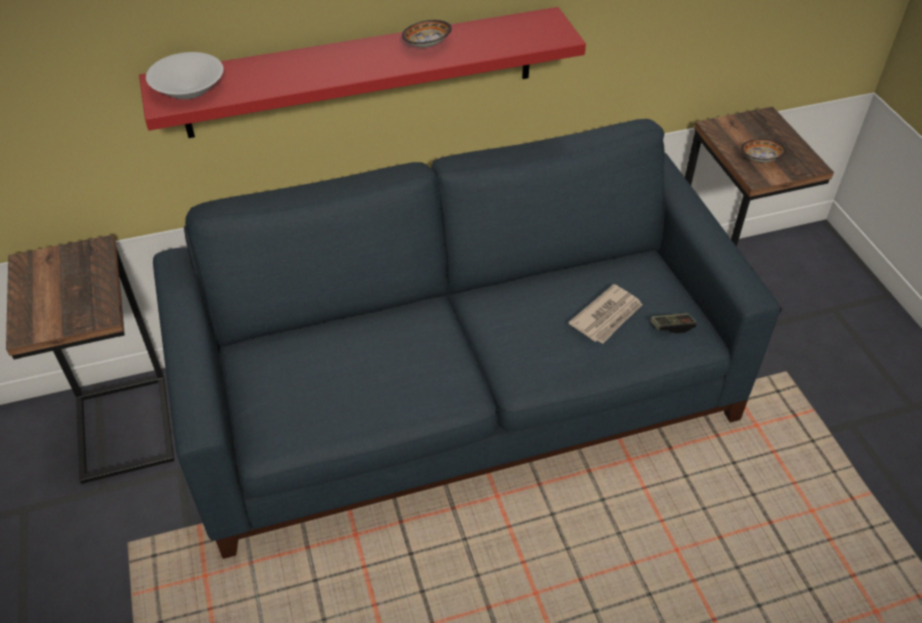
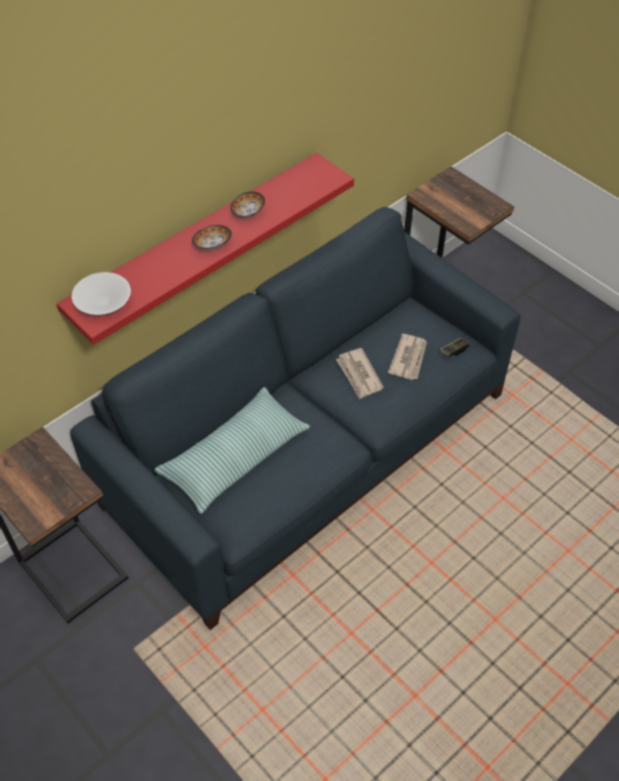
camera: 25 degrees left, 5 degrees up
bowl [741,139,787,162] -> bowl moved to [192,225,232,250]
none -> pillow [154,387,310,514]
none -> newspaper [336,348,384,399]

